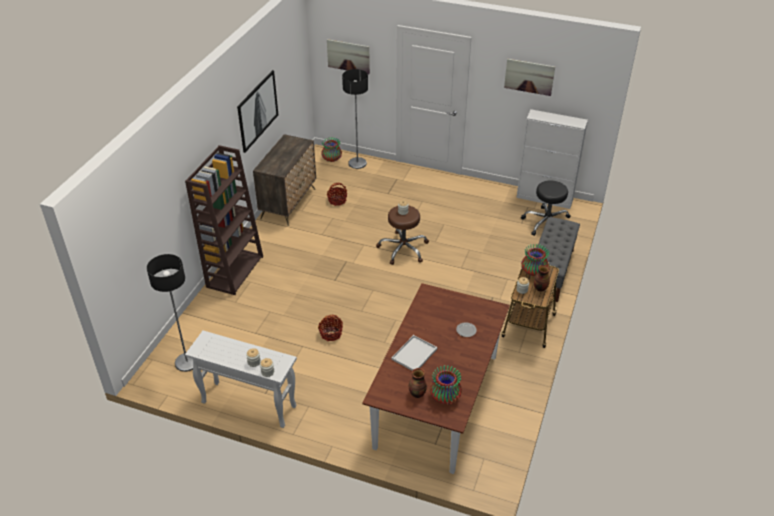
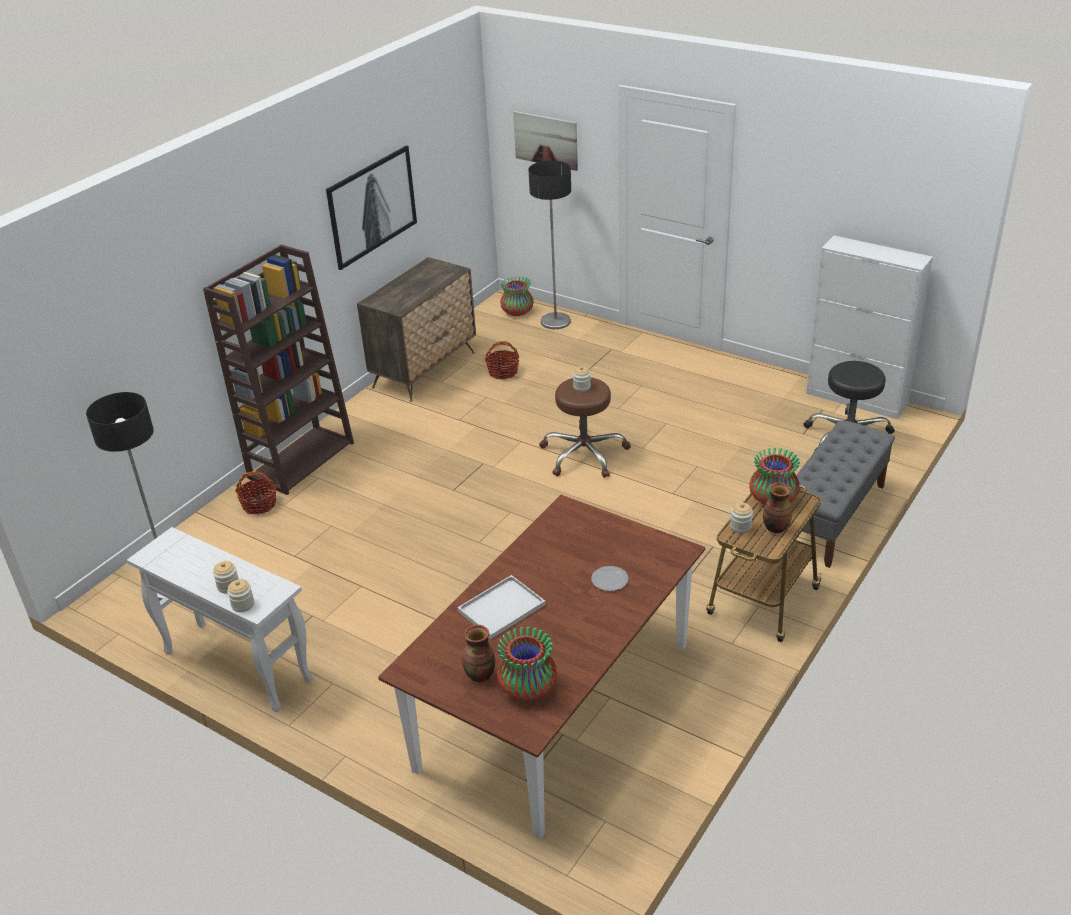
camera: 15 degrees right, 5 degrees down
basket [318,315,343,341] -> basket moved to [235,471,277,515]
picture [504,59,555,96] -> none

